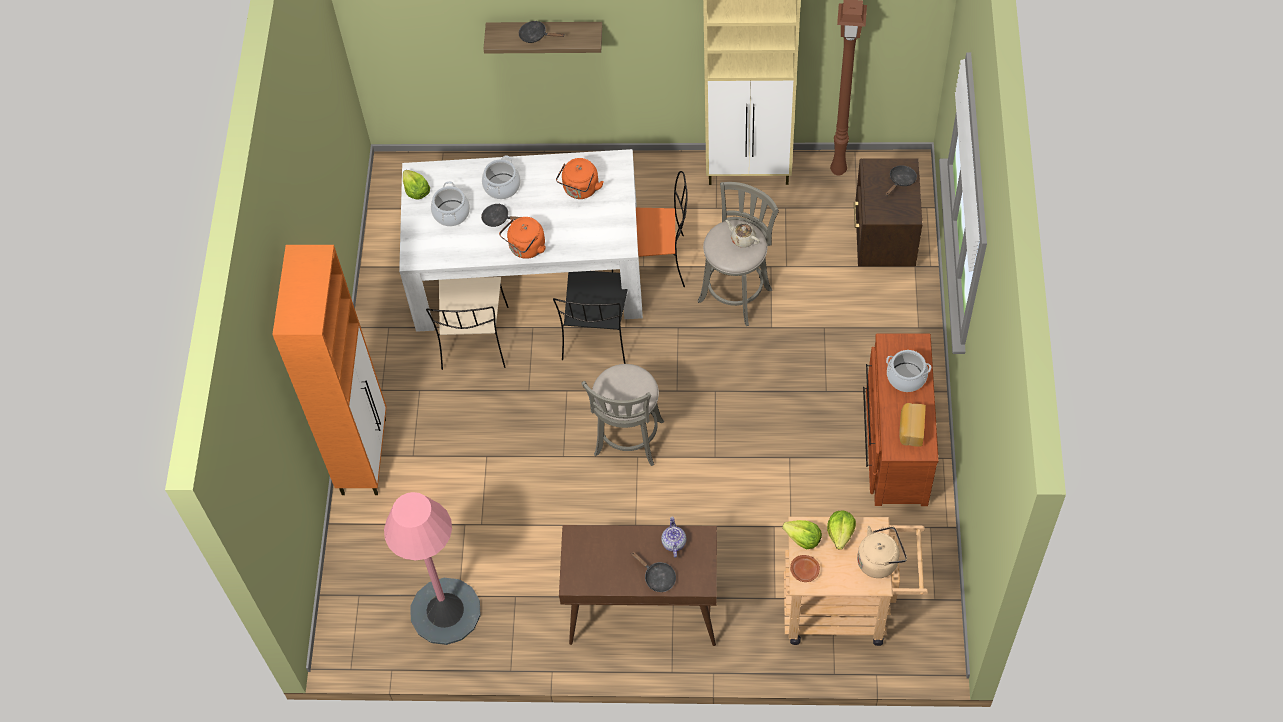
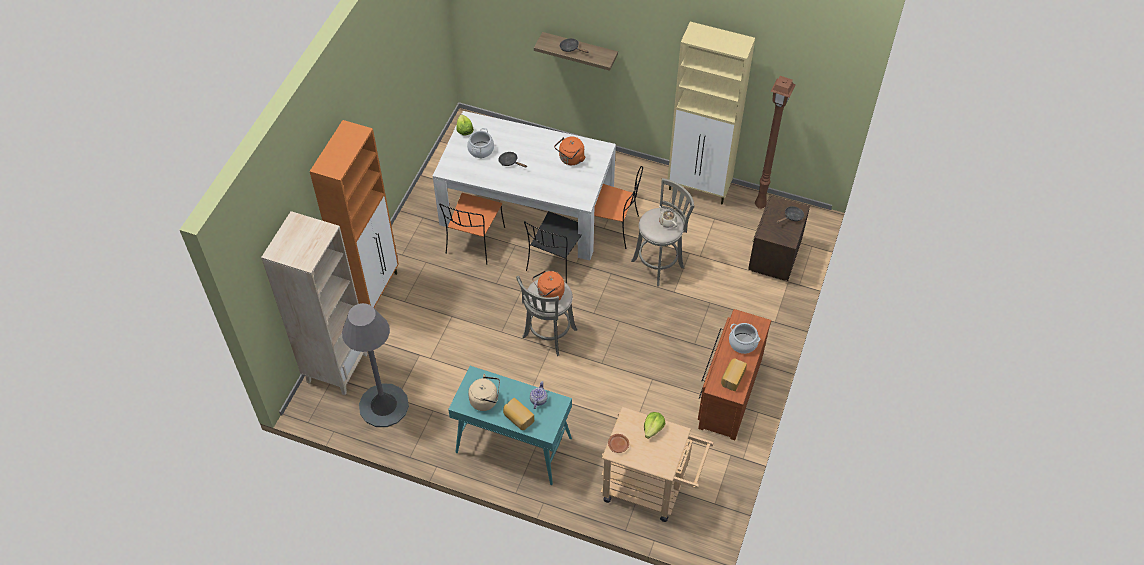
camera: 15 degrees right, 5 degrees down
pink floor lamp [384,492,481,645] -> grey floor lamp [342,303,409,427]
beige chair [426,277,509,370] -> orange chair [439,193,505,265]
cooking pot [482,155,521,199] -> none
orange kettle [499,217,546,259] -> orange kettle moved to [532,270,564,300]
brown console table [559,525,717,646] -> turquoise console table [448,366,572,485]
black frying pan [631,552,676,592] -> bread [503,398,534,430]
lettuce [782,520,822,549] -> none
beige kettle [857,526,907,578] -> beige kettle moved to [468,374,500,411]
none -> beige bookcase [261,211,368,395]

